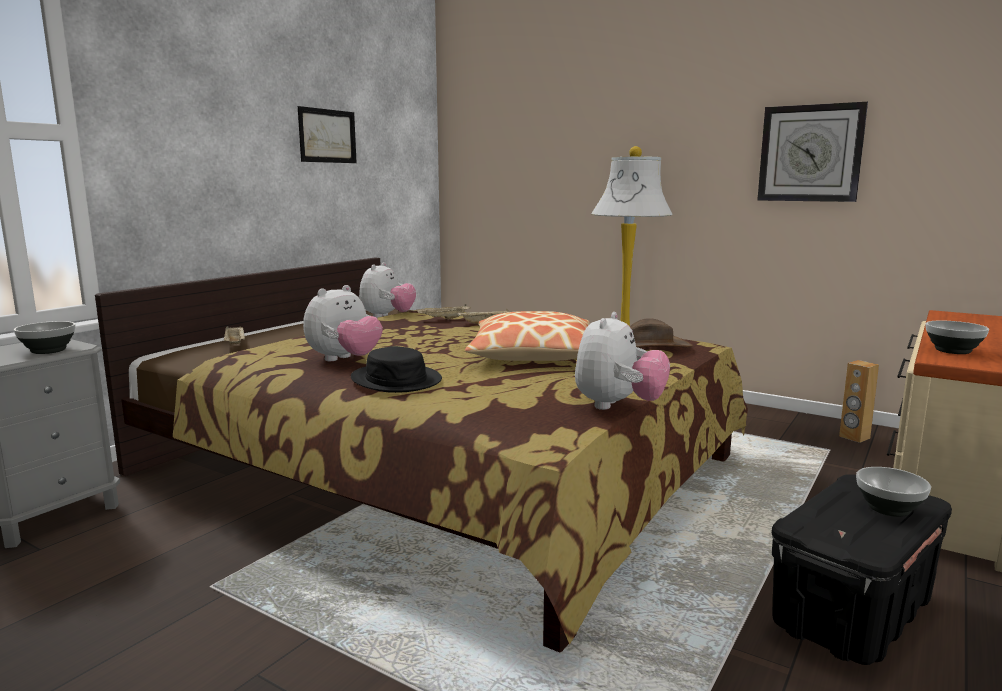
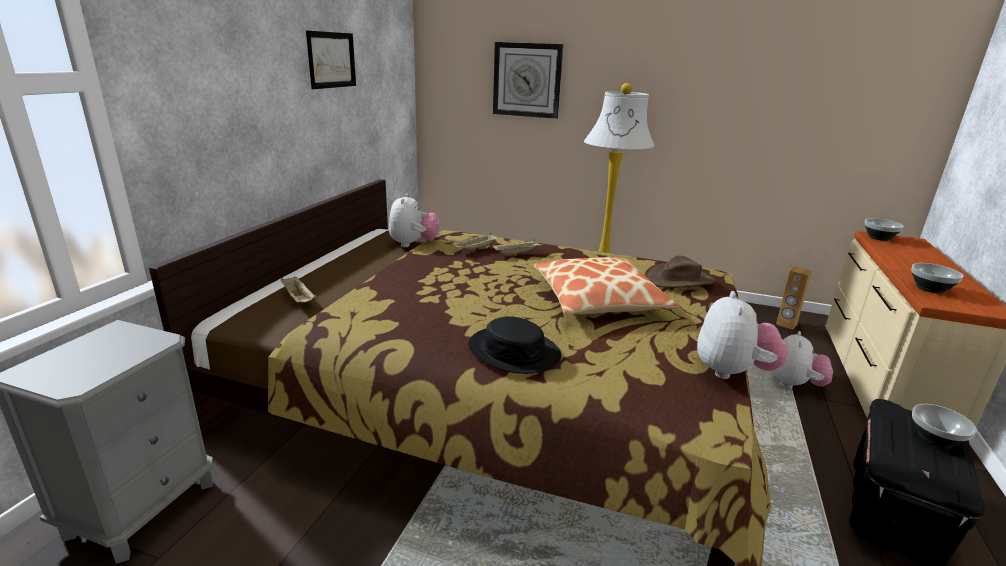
camera: 15 degrees left, 10 degrees up
bowl [14,321,75,354] -> bowl moved to [865,218,904,241]
plush toy [303,285,383,361] -> plush toy moved to [772,331,833,388]
wall clock [757,102,868,202] -> wall clock moved to [493,42,563,119]

